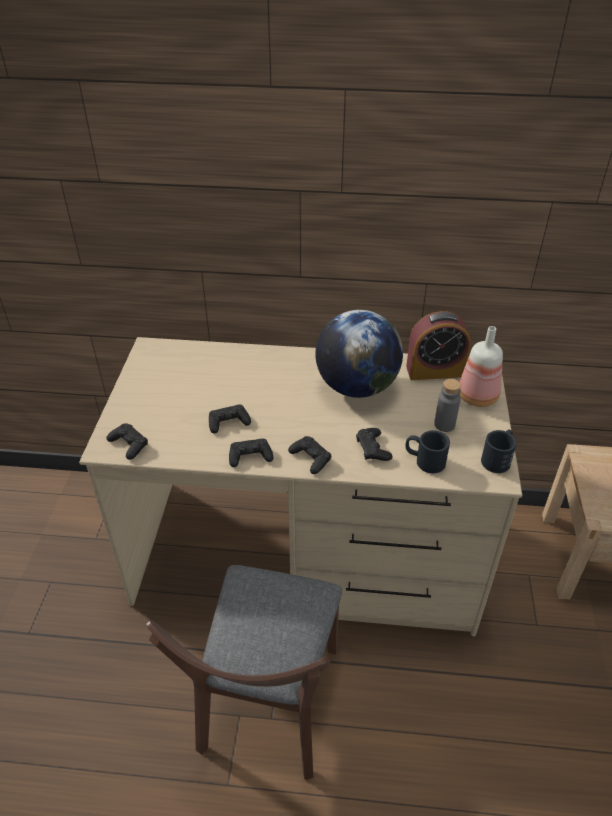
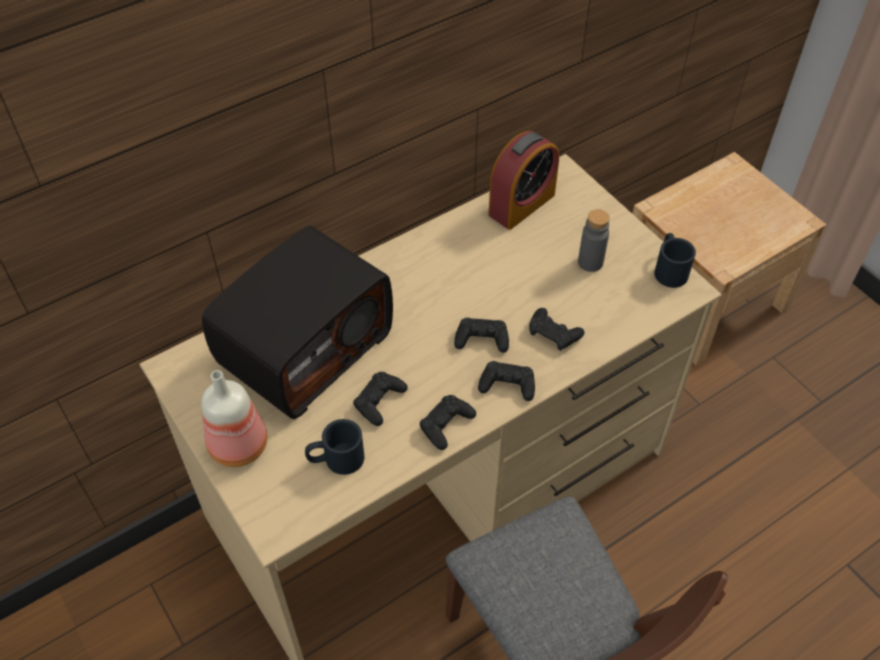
camera: 40 degrees left, 10 degrees up
black game controller [106,423,148,460] -> black game controller moved to [454,318,509,353]
globe [315,310,403,398] -> none
black mug [405,430,450,473] -> black mug moved to [305,419,365,475]
bottle [460,326,503,407] -> bottle moved to [201,370,267,467]
none -> radio [202,226,393,419]

